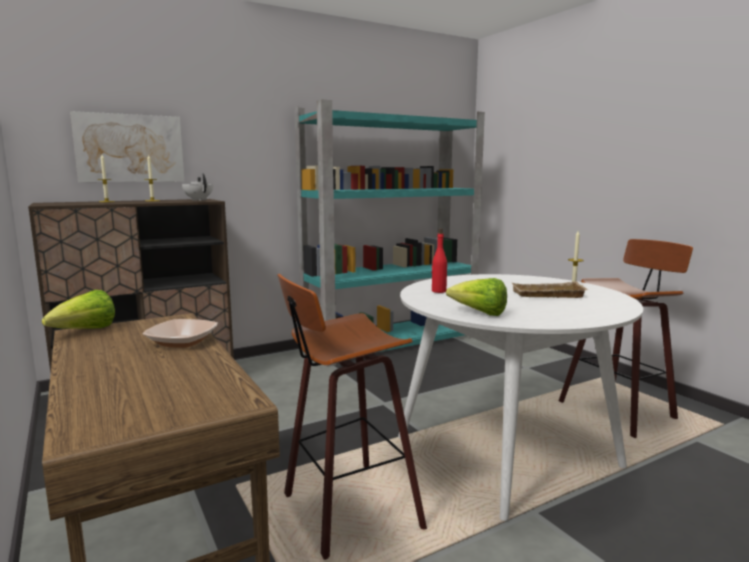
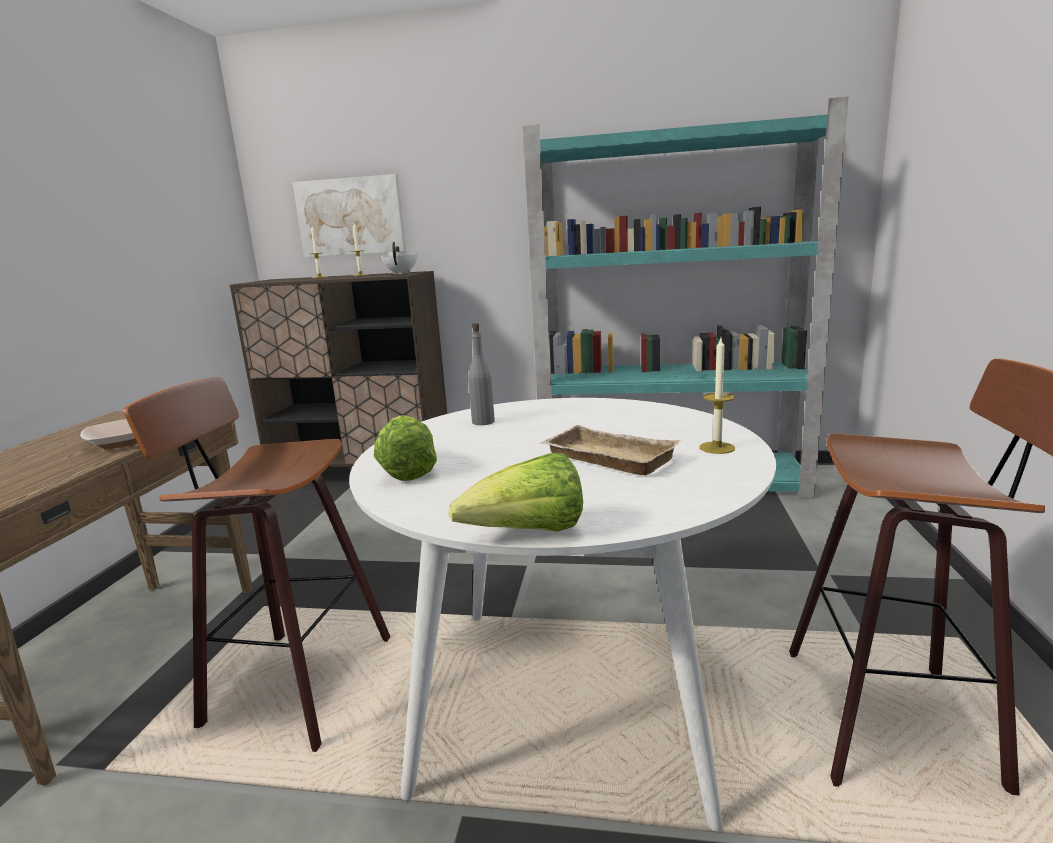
camera: 40 degrees right, 5 degrees up
lettuce [42,290,115,329] -> lettuce moved to [448,453,583,532]
red bottle [432,228,447,293] -> grey bottle [468,323,495,425]

